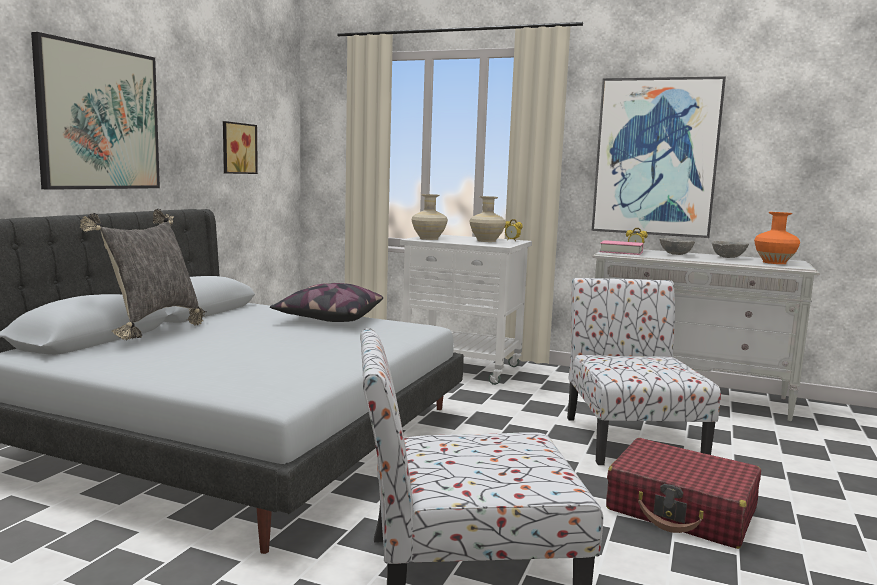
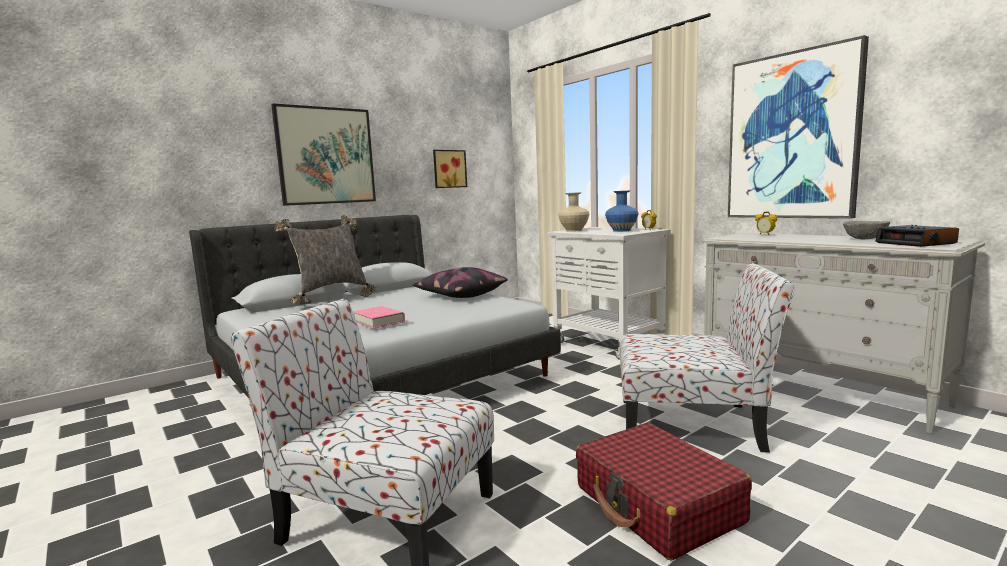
camera: 30 degrees right, 0 degrees up
beige vase [469,196,506,242] -> blue vase [605,191,639,232]
chair [567,278,721,465] -> chair turned 75 degrees clockwise [620,263,794,453]
pink book [600,240,643,255] -> pink book moved to [353,306,405,329]
grey bowl [660,238,695,255] -> none
orange vase [754,212,800,264] -> alarm clock [876,225,959,247]

